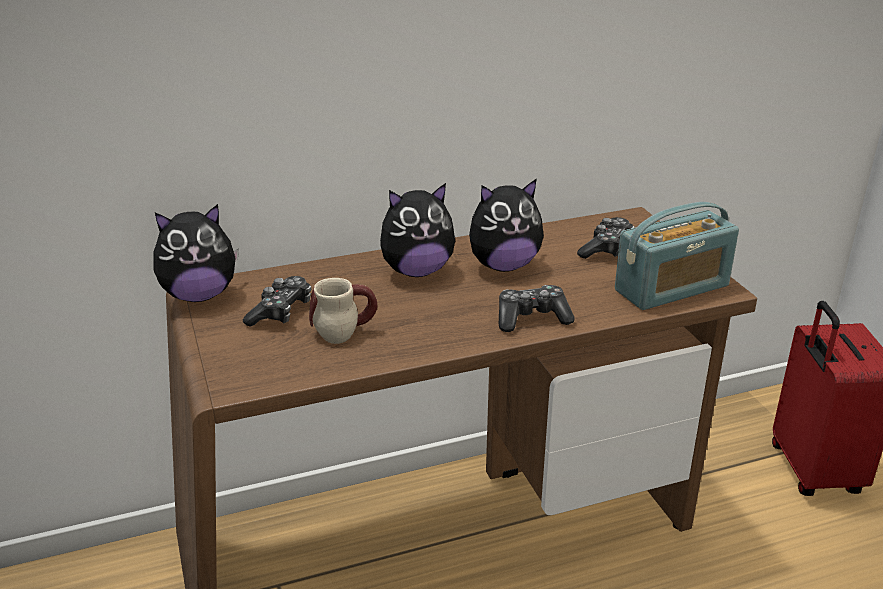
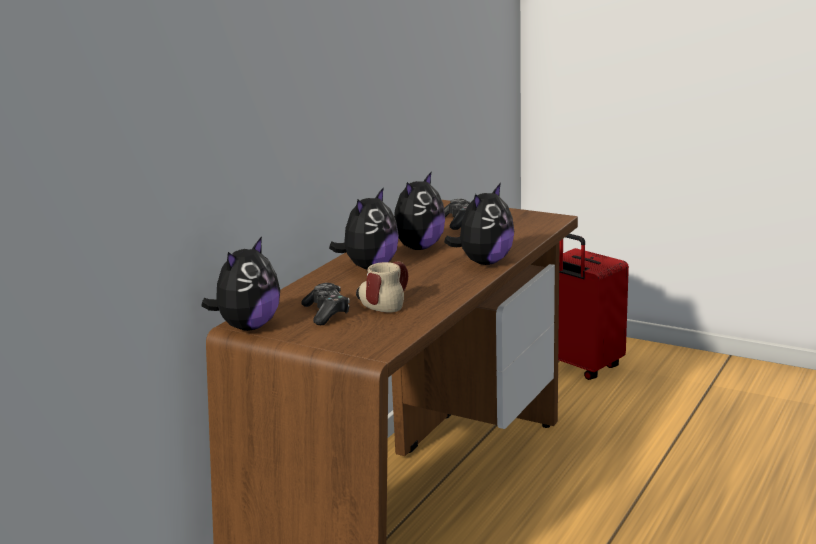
camera: 40 degrees left, 10 degrees down
game controller [499,285,575,332] -> plush toy [444,183,514,265]
radio [615,202,739,310] -> none

